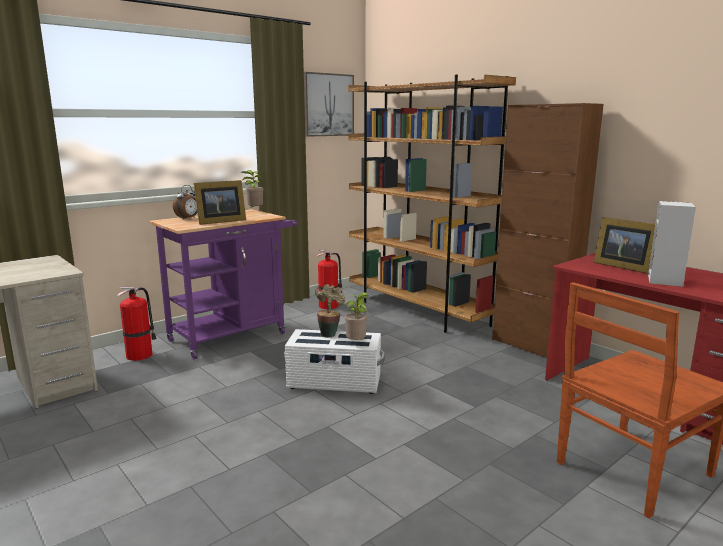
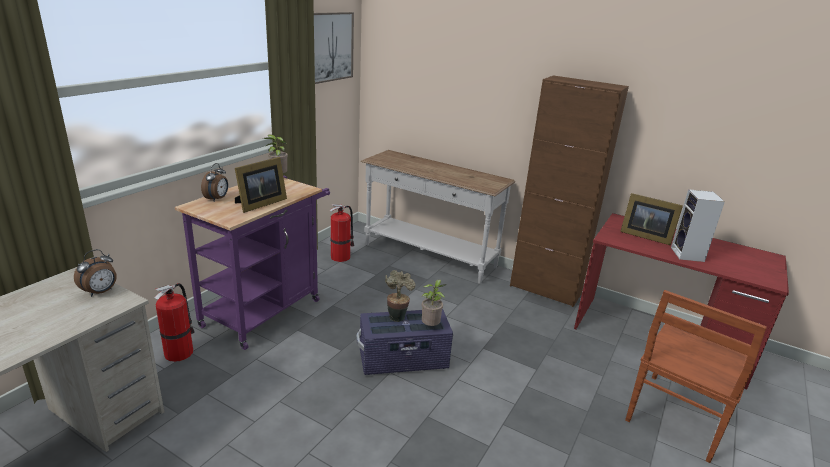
camera: 20 degrees left, 10 degrees up
white storage box [284,329,385,394] -> purple storage box [356,309,453,375]
brown bookcase [348,75,516,333] -> white console table [361,150,515,284]
none -> alarm clock [74,249,117,297]

